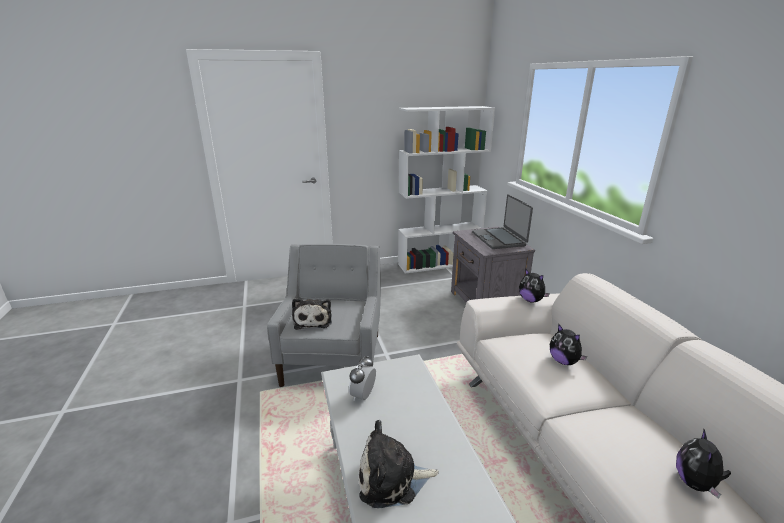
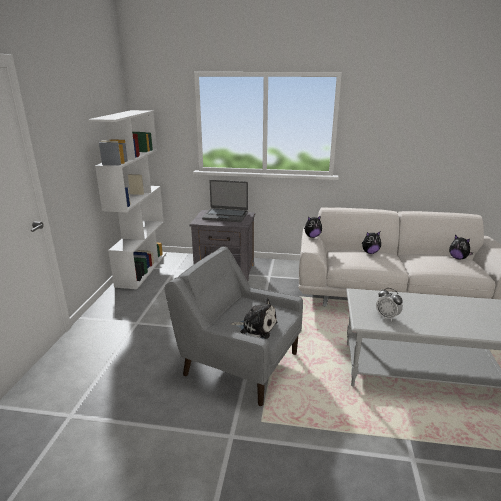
camera: 65 degrees left, 0 degrees up
plush toy [359,420,439,508] -> none

